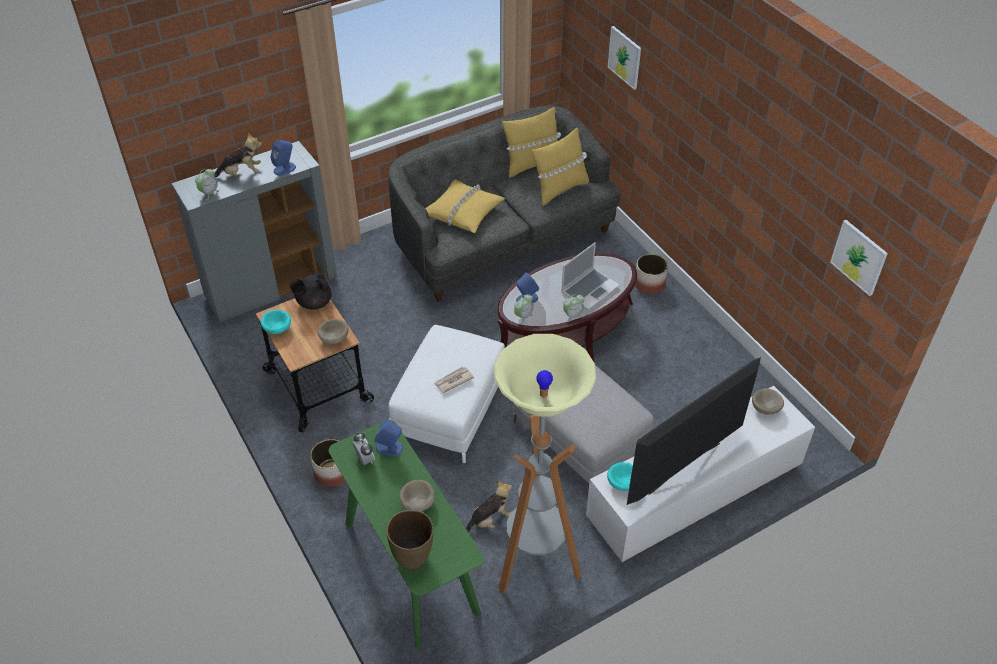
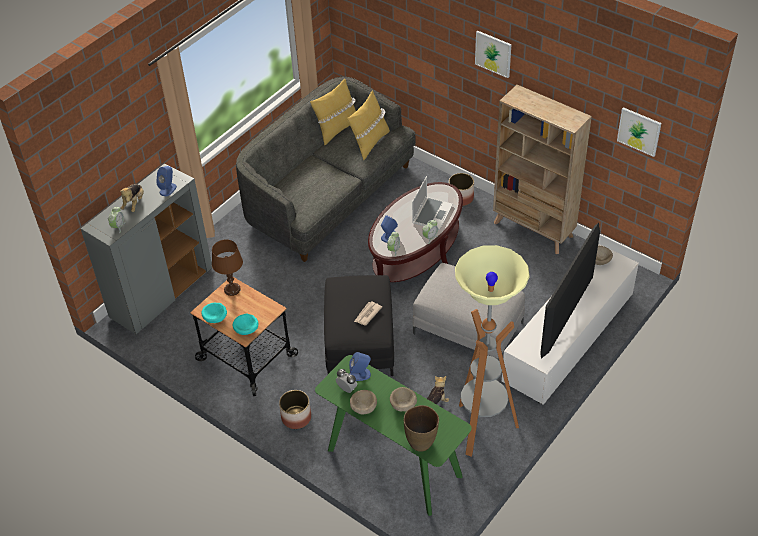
camera: 20 degrees left, 0 degrees up
plush toy [213,133,262,177] -> plush toy turned 135 degrees clockwise [120,184,144,212]
black teapot [290,272,332,310] -> brown table lamp [212,239,243,296]
beige bowl [318,319,349,345] -> beige bowl moved to [350,390,377,414]
white ottoman [388,325,505,463] -> black ottoman [324,275,394,376]
yellow pillow [425,179,505,233] -> none
turquoise bowl [607,462,633,491] -> turquoise bowl moved to [233,314,259,335]
picture [608,26,641,90] -> picture moved to [475,31,512,78]
none -> beige bookcase [493,84,592,254]

